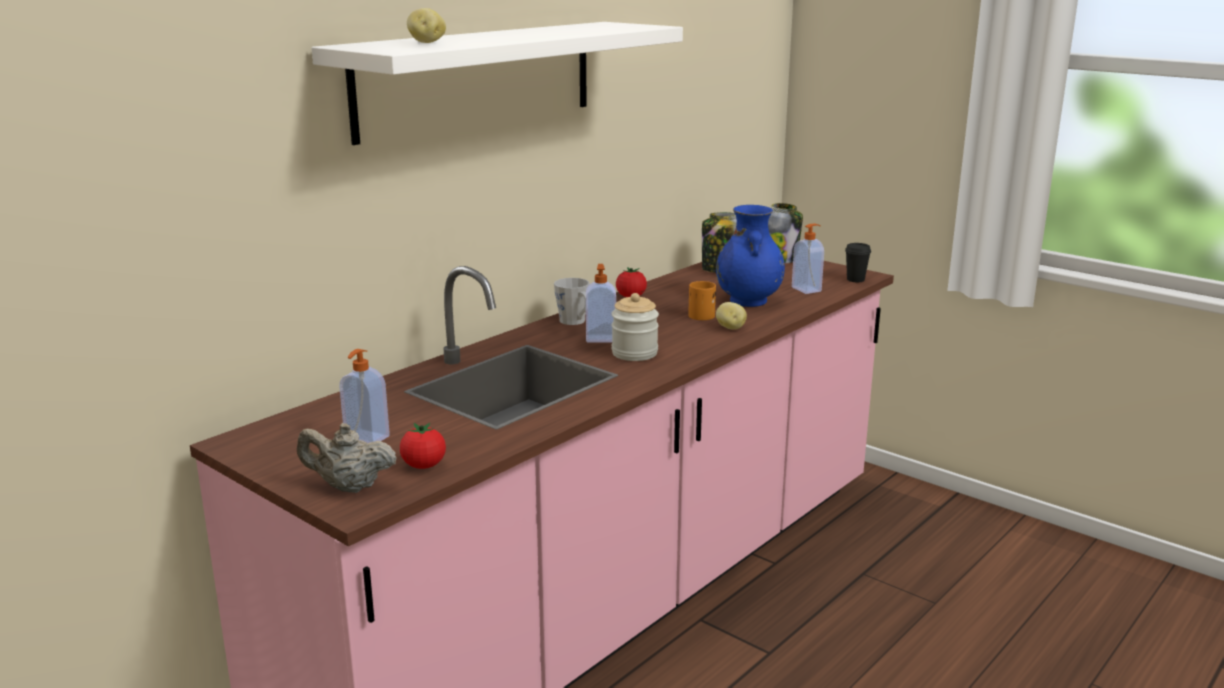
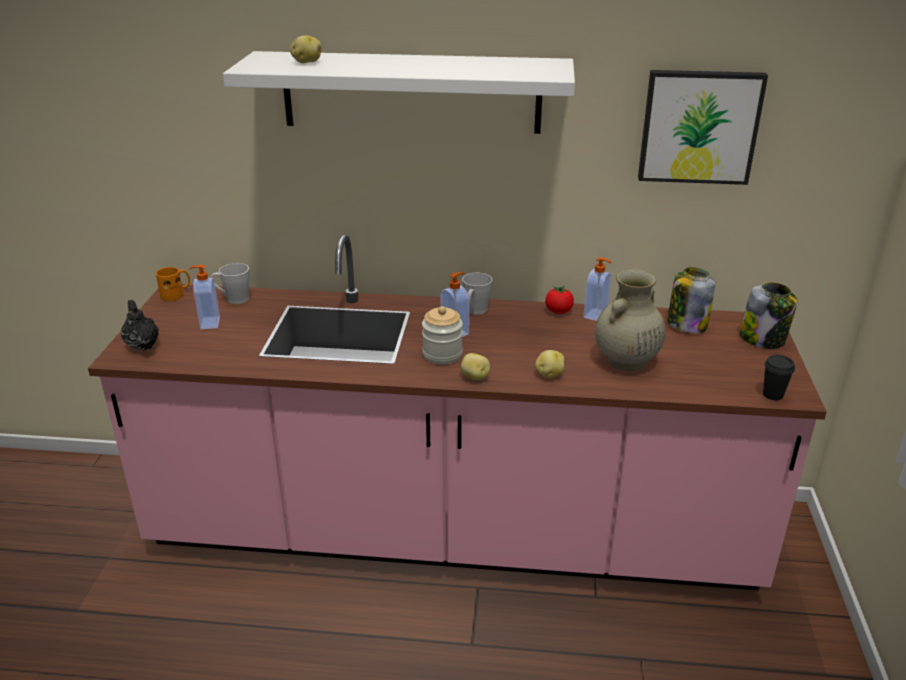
camera: 55 degrees right, 10 degrees up
beige teapot [297,423,397,493] -> black teapot [121,300,159,351]
tomato [400,423,446,469] -> none
orange mug [688,281,716,320] -> orange mug moved to [156,267,190,301]
blue vase [716,205,785,307] -> beige vase [595,269,665,371]
soap dispenser [792,224,824,294] -> soap dispenser moved to [583,257,611,321]
none -> grey mug [211,263,249,304]
none -> potato [461,353,490,380]
none -> picture [638,70,768,185]

